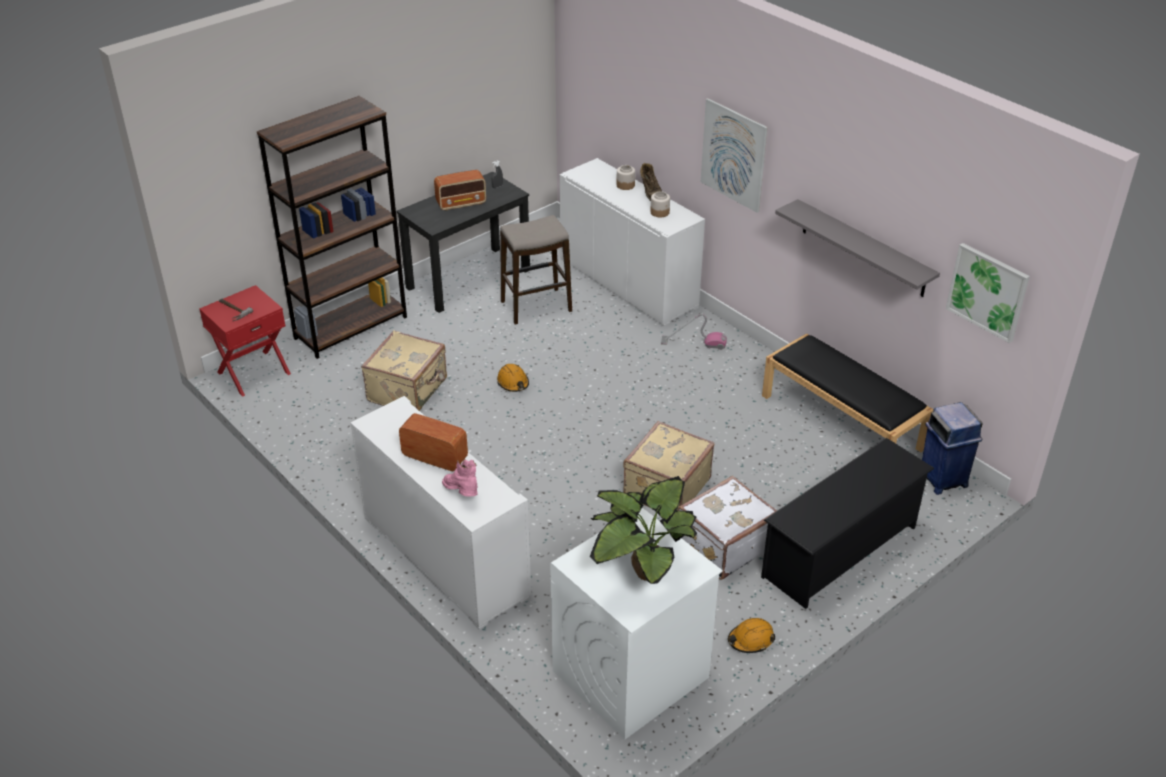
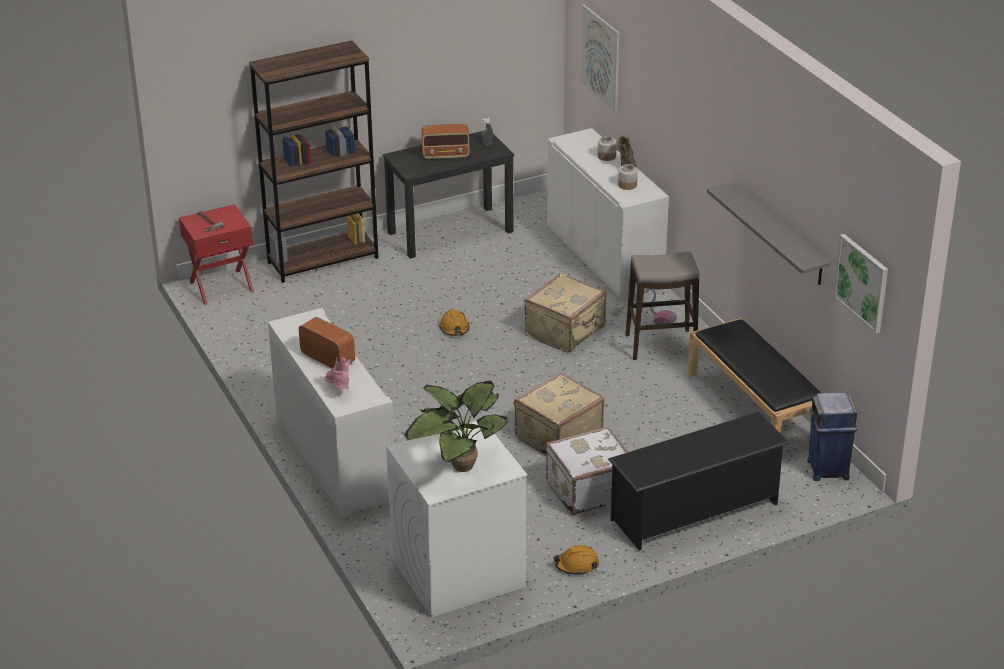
camera: 15 degrees right, 5 degrees down
beige suitcase [361,330,447,411] -> beige suitcase moved to [524,273,606,353]
stool [500,215,572,325] -> stool moved to [625,251,699,360]
picture [701,98,768,213] -> picture moved to [580,4,620,112]

